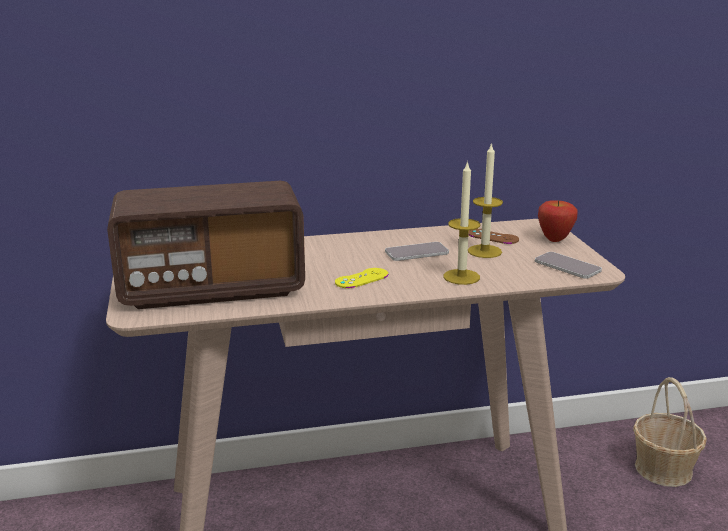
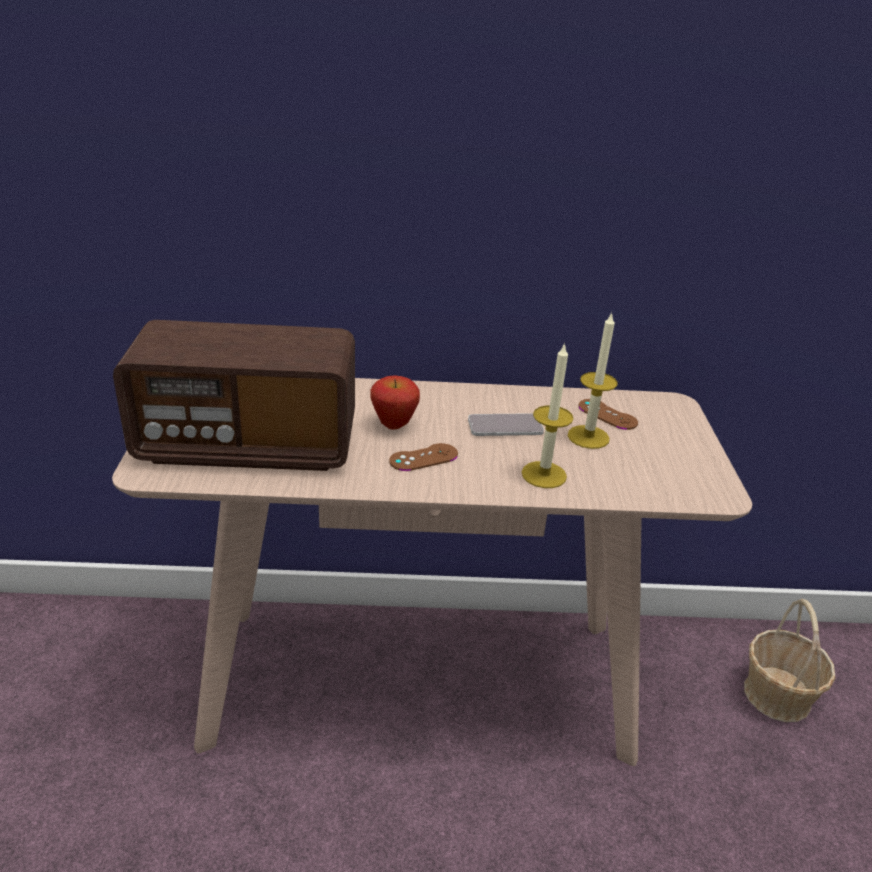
camera: 10 degrees right, 10 degrees up
yellow game controller [335,268,388,288] -> brown game controller [389,443,458,471]
phone [535,252,602,279] -> none
apple [538,200,578,242] -> apple moved to [370,375,420,430]

